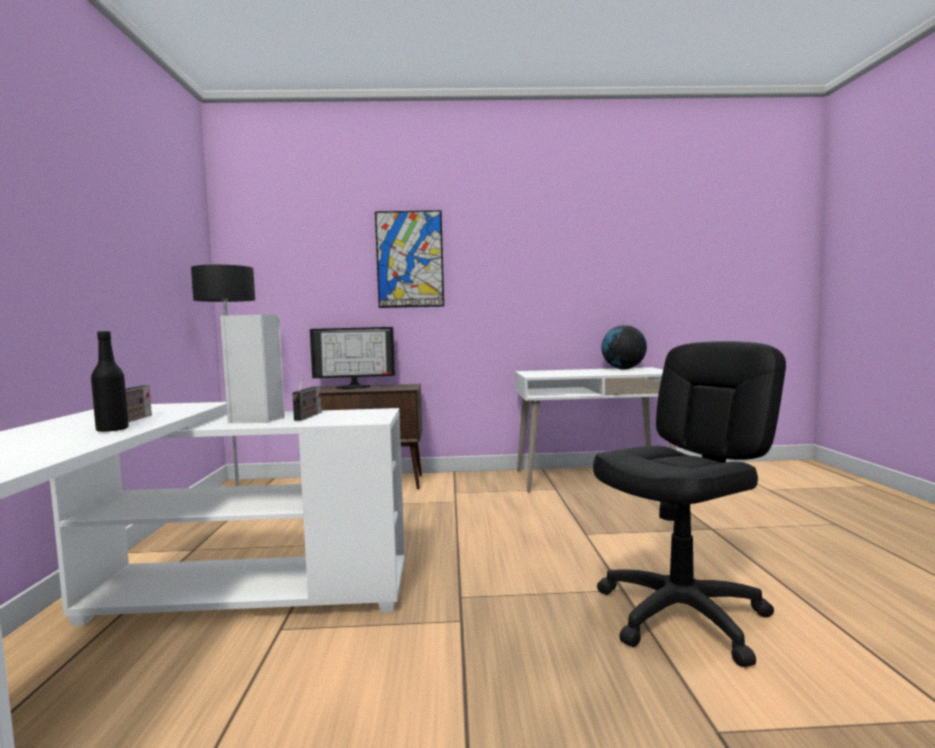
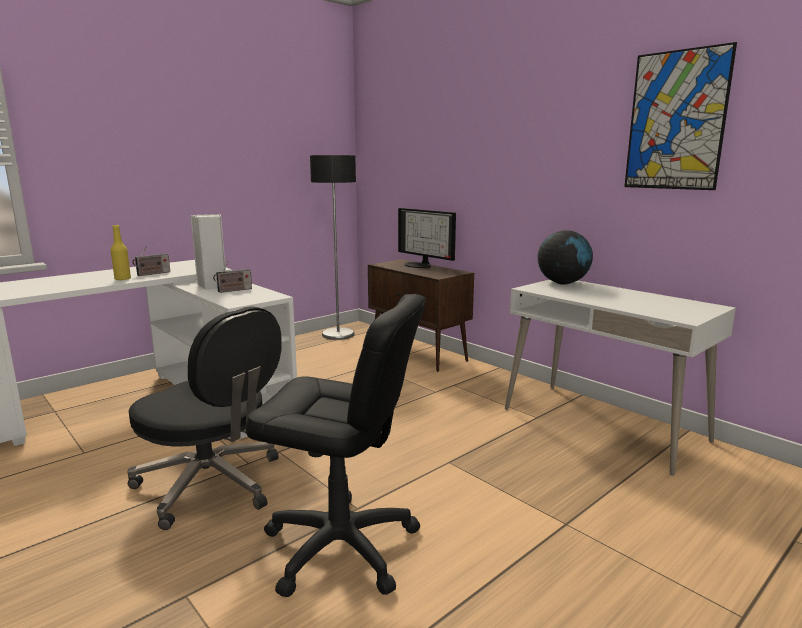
camera: 50 degrees right, 10 degrees up
black bottle [91,331,129,432] -> yellow bottle [111,225,131,281]
picture [375,210,444,308] -> picture moved to [624,42,737,190]
globe [601,325,647,369] -> globe moved to [538,230,593,285]
none -> black office chair [127,306,281,530]

